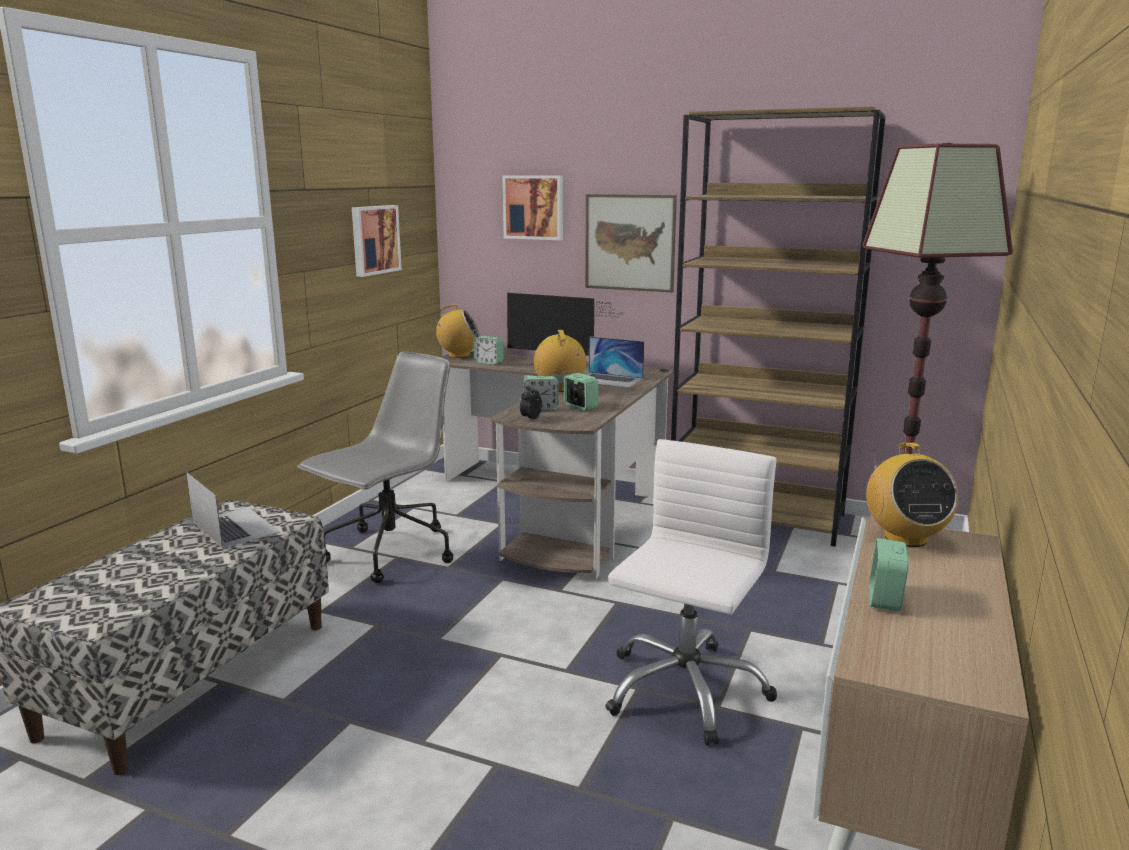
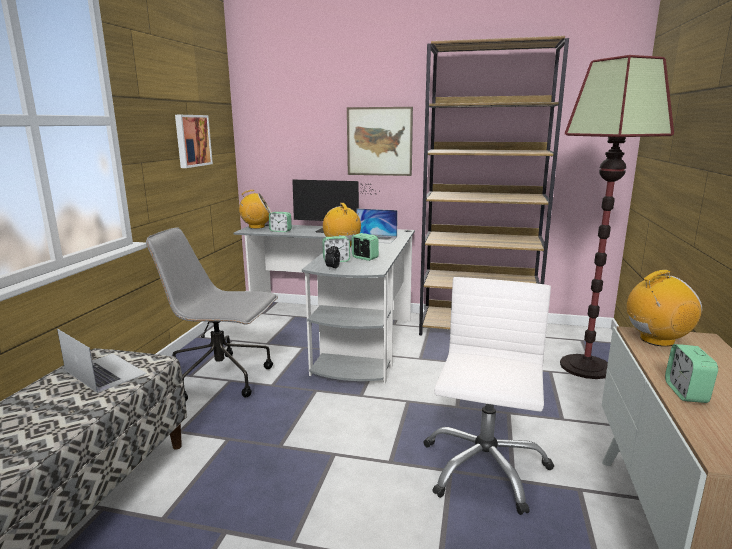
camera: 10 degrees left, 0 degrees up
grey office chair [297,352,453,583] -> grey office chair turned 105 degrees counterclockwise [146,227,278,401]
brown desk [441,351,674,579] -> grey desk [233,224,415,384]
picture [502,175,563,240] -> none
radio [866,443,958,547] -> radio turned 90 degrees counterclockwise [627,270,702,347]

